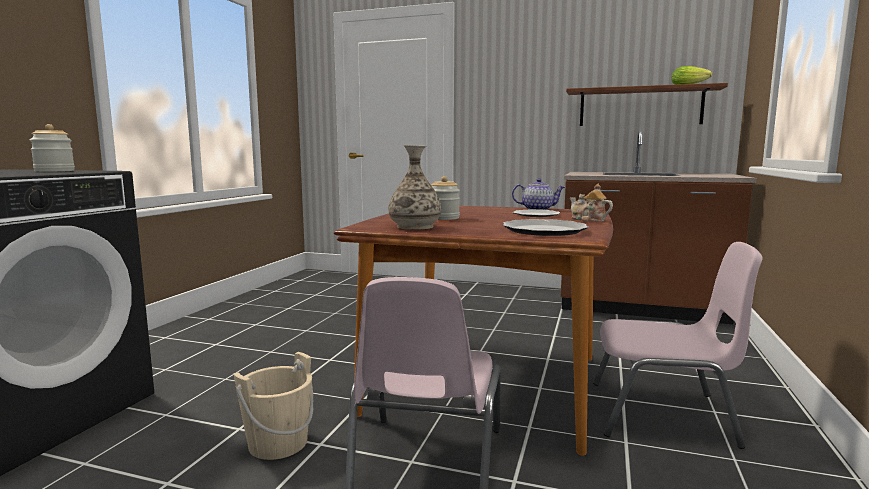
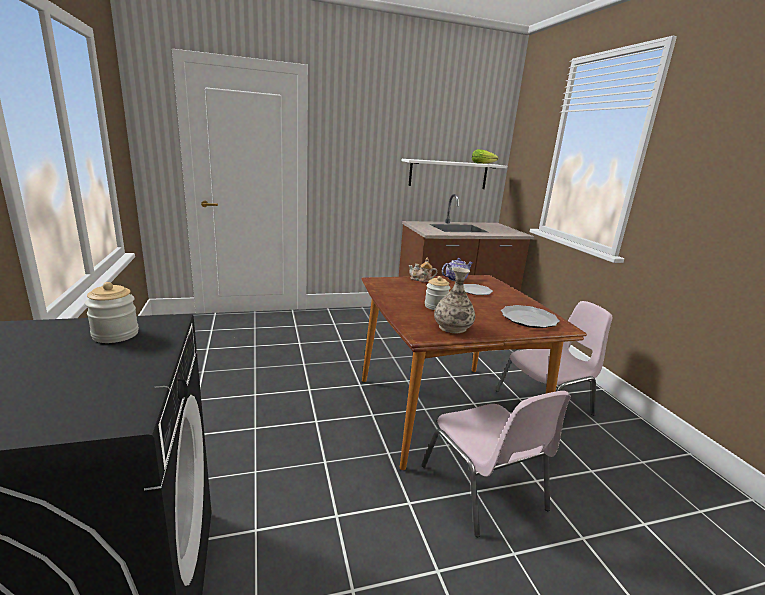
camera: 35 degrees left, 10 degrees up
beige bucket [234,352,314,460] -> none
brown shelf [566,83,728,126] -> white shelf [401,159,507,189]
teapot [570,183,613,222] -> teapot moved to [408,257,437,282]

